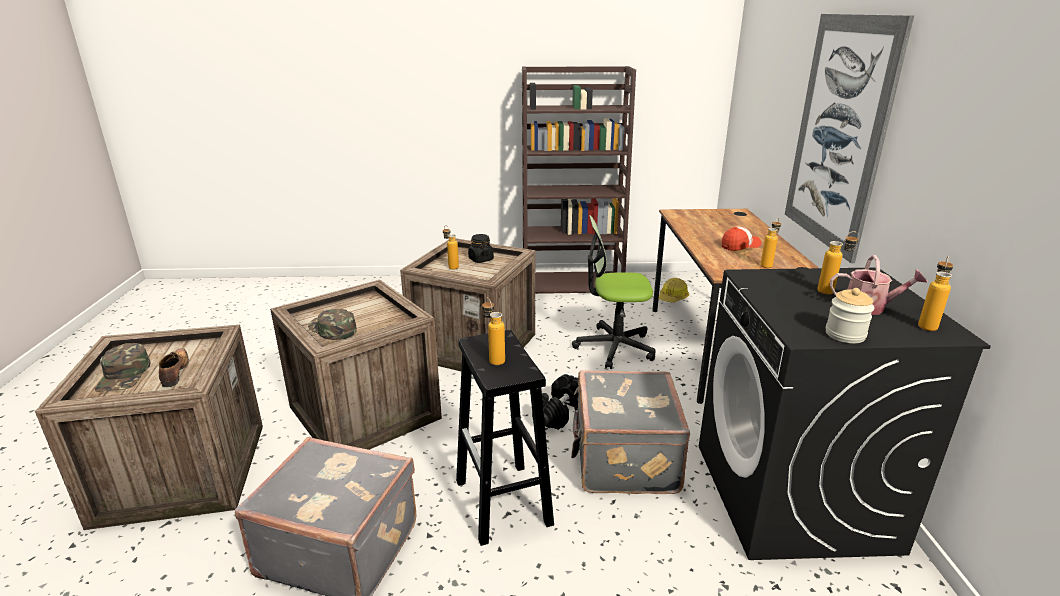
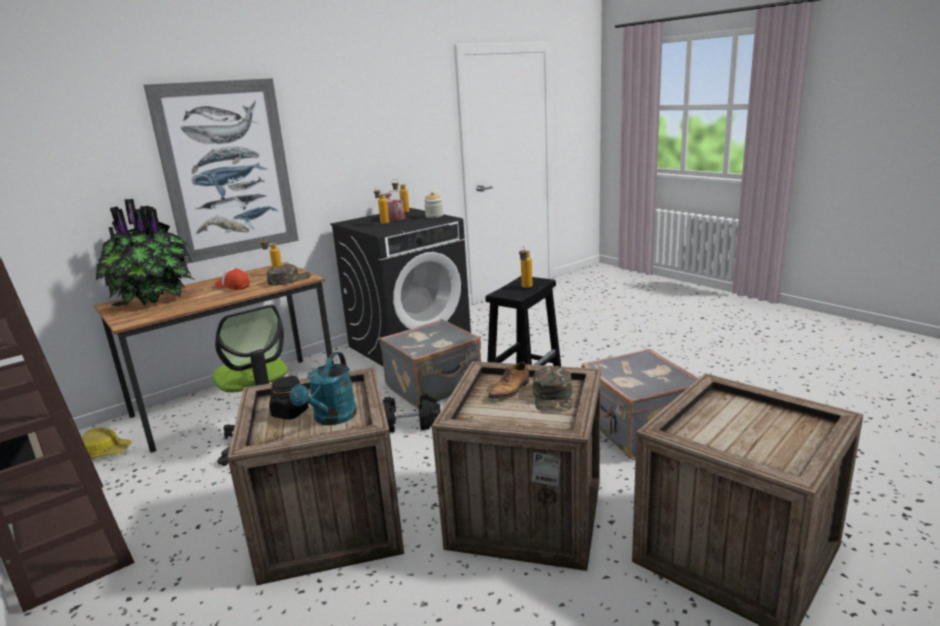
camera: 125 degrees left, 5 degrees down
green cap [95,343,150,392] -> green cap moved to [267,264,311,285]
shoe [159,348,189,387] -> shoe moved to [488,362,529,399]
bottle [443,225,459,270] -> turquoise watering can [290,352,357,425]
none -> potted plant [96,199,194,306]

